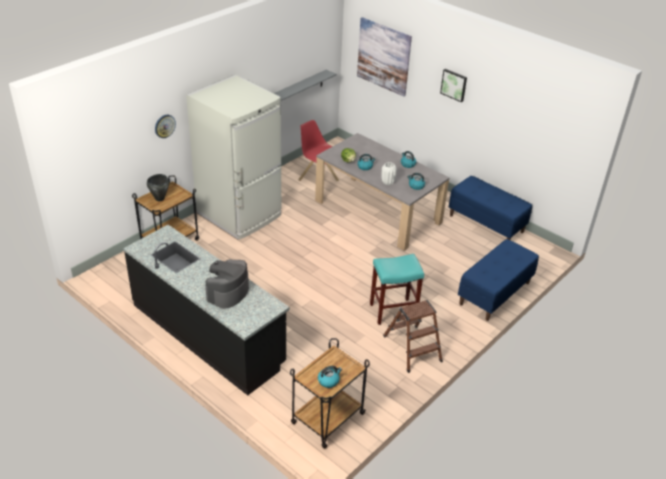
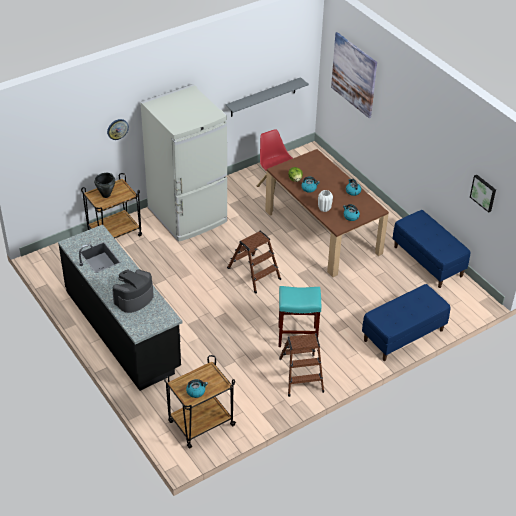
camera: 15 degrees right, 5 degrees up
grey dining table [315,133,449,251] -> brown dining table [265,149,389,278]
picture [440,69,467,102] -> picture moved to [470,174,496,213]
none -> brown step ladder [227,230,281,294]

